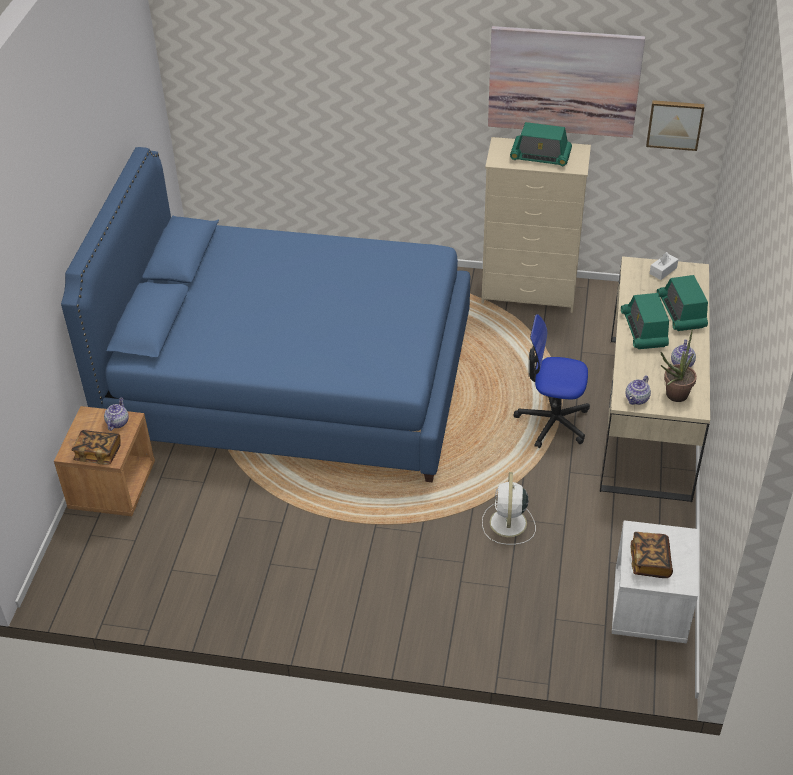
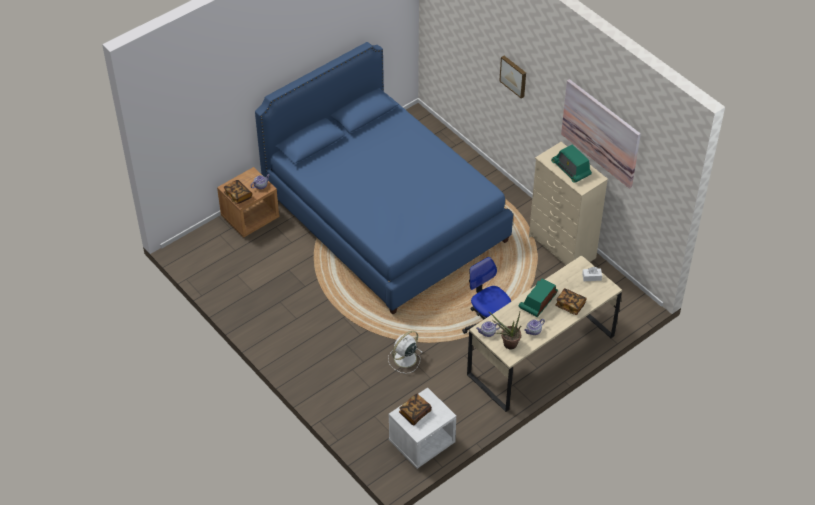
camera: 40 degrees right, 5 degrees up
picture [646,100,704,151] -> picture moved to [499,56,526,99]
radio [657,275,708,331] -> book [555,288,587,315]

